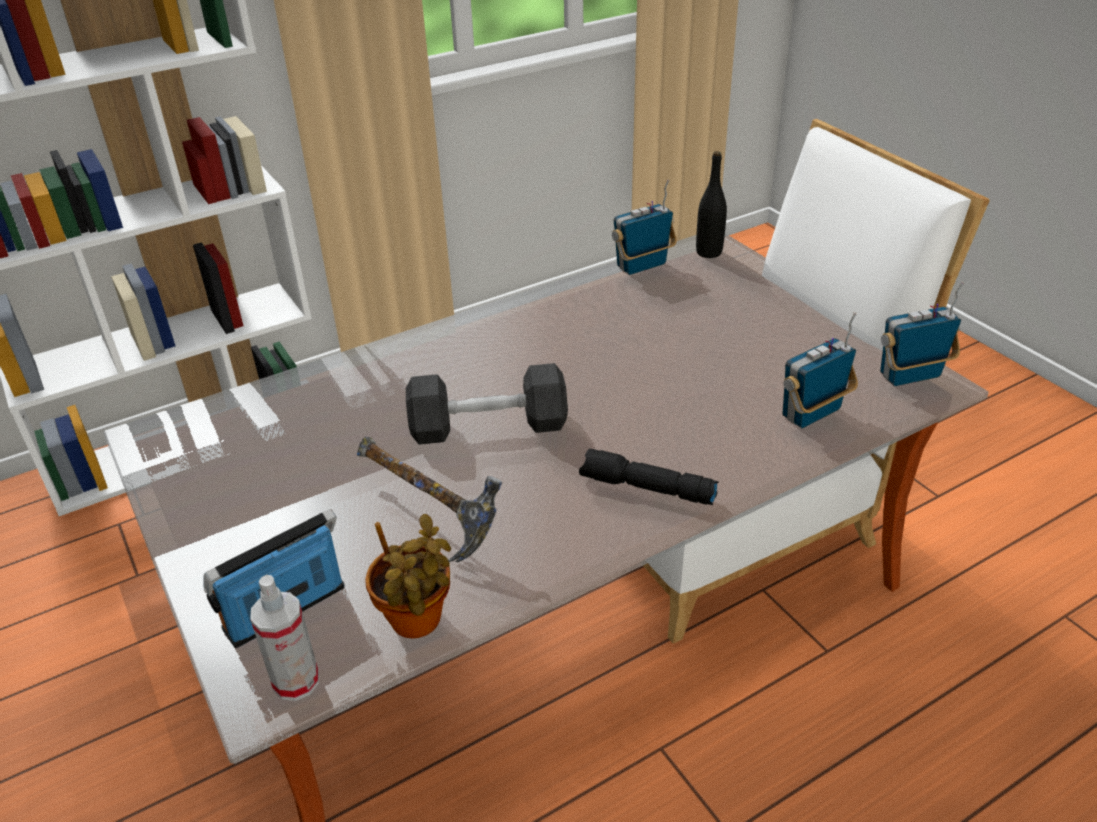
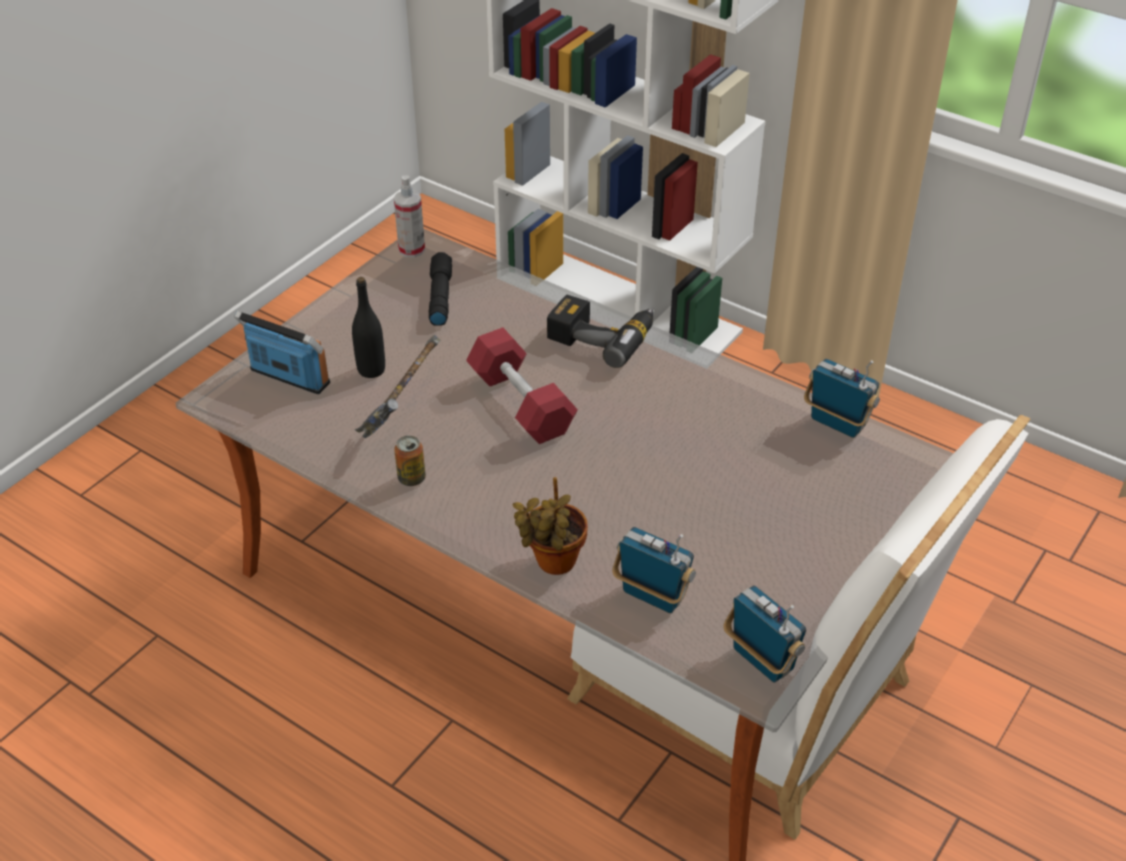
camera: 65 degrees right, 5 degrees up
spray bottle [250,575,319,701] -> spray bottle moved to [394,175,425,257]
potted plant [366,514,451,639] -> potted plant moved to [513,477,588,575]
grey dumbbell [406,363,568,445] -> red dumbbell [466,327,578,444]
black flashlight [579,449,718,505] -> black flashlight moved to [429,252,452,326]
black bottle [696,151,727,258] -> black bottle moved to [352,277,385,378]
none -> can [394,436,426,486]
none -> power drill [547,295,654,368]

